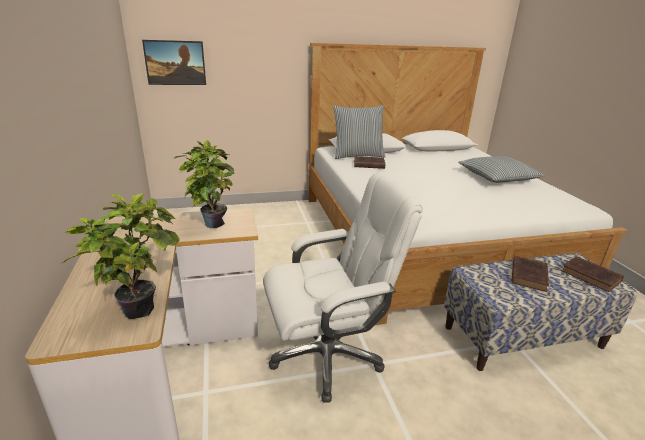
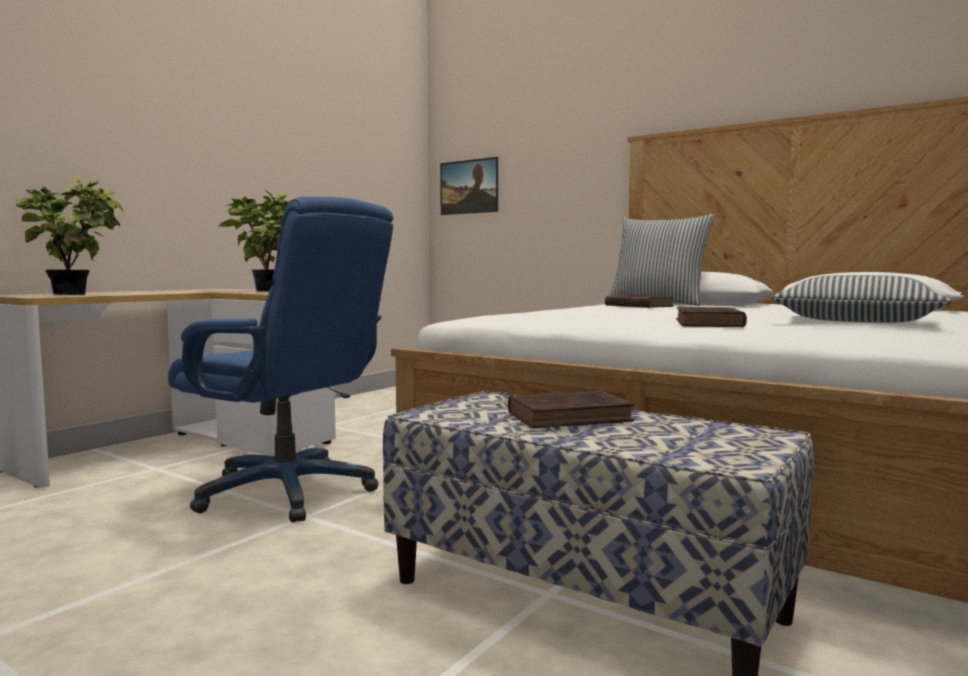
camera: 50 degrees right, 20 degrees down
white office chair [263,173,423,403] -> blue office chair [168,196,393,522]
brown book [561,256,624,292] -> brown book moved to [676,307,747,327]

